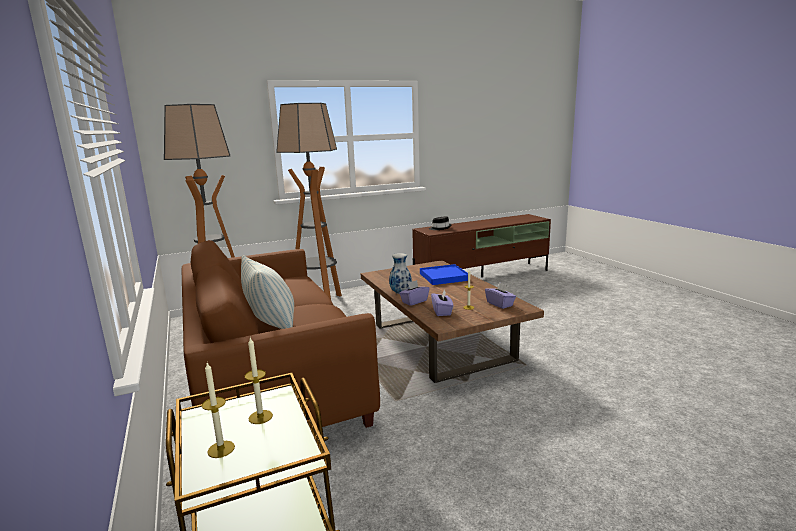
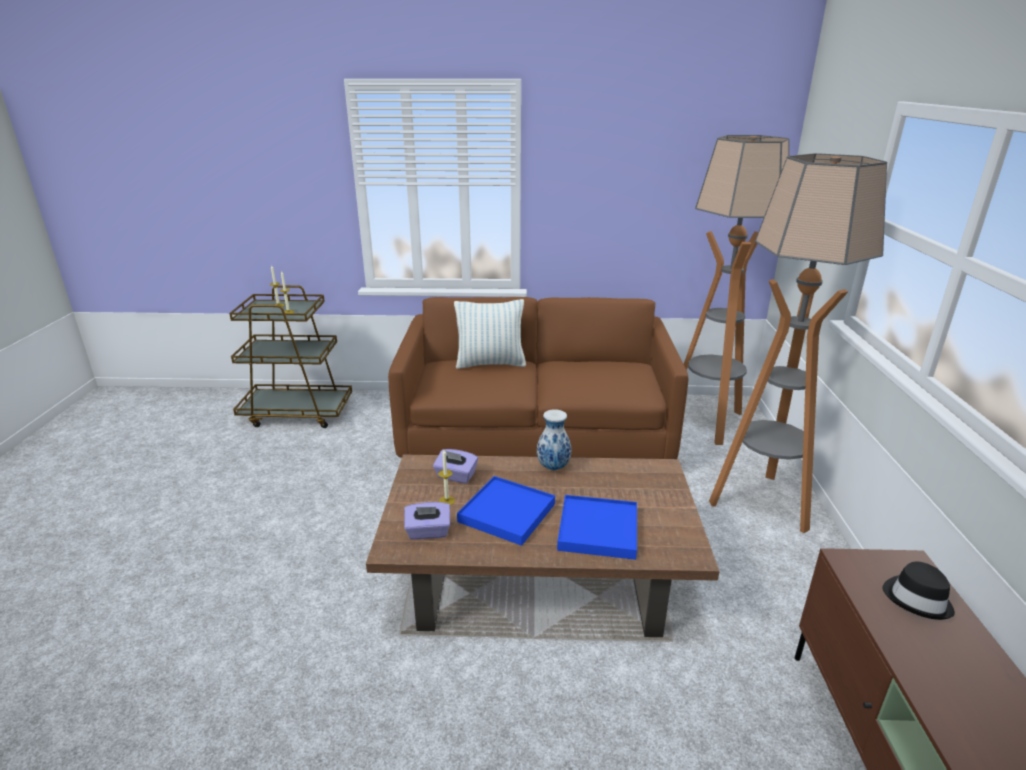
camera: 115 degrees right, 10 degrees up
purple tissue box [399,280,430,306] -> none
none -> blue tray [457,476,555,546]

